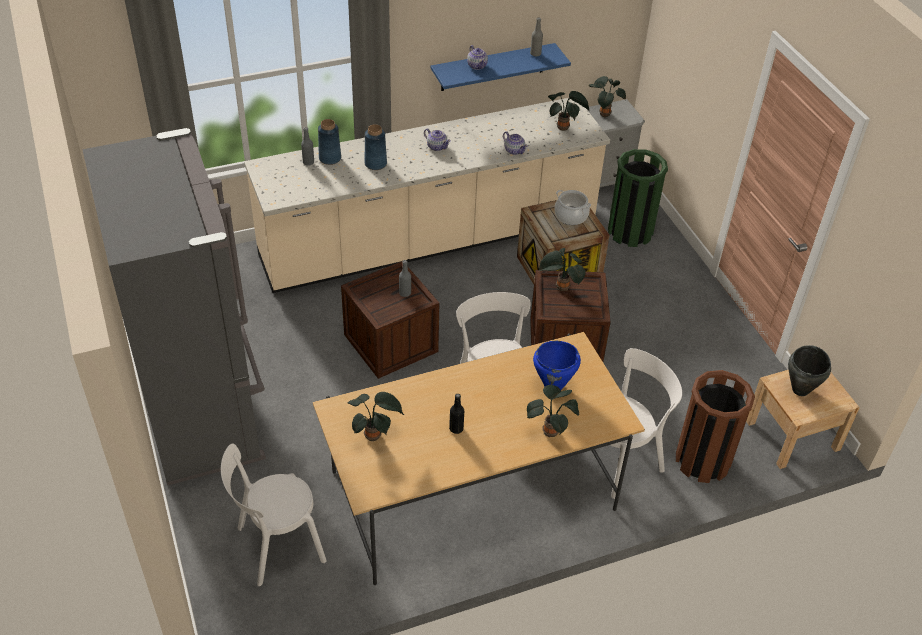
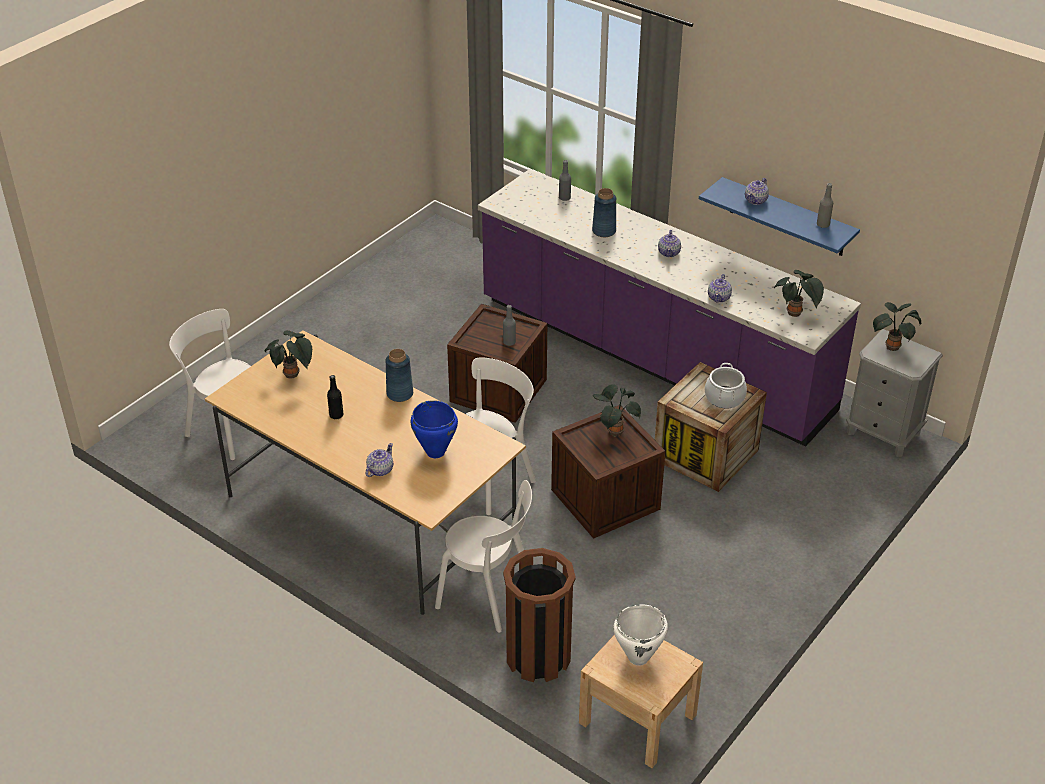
camera: 60 degrees right, 5 degrees down
grey fridge [82,128,266,486] -> none
beige counter [244,98,610,293] -> purple counter [478,169,861,447]
blue vase [318,119,341,165] -> blue vase moved to [385,349,413,402]
potted plant [527,385,579,437] -> teapot [366,443,393,477]
green trash can [608,149,668,247] -> none
black cooking pot [788,345,831,396] -> white cooking pot [613,604,668,666]

